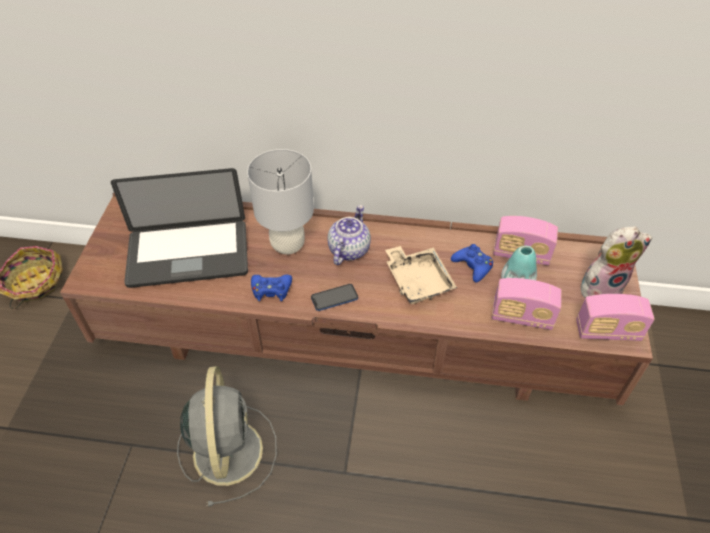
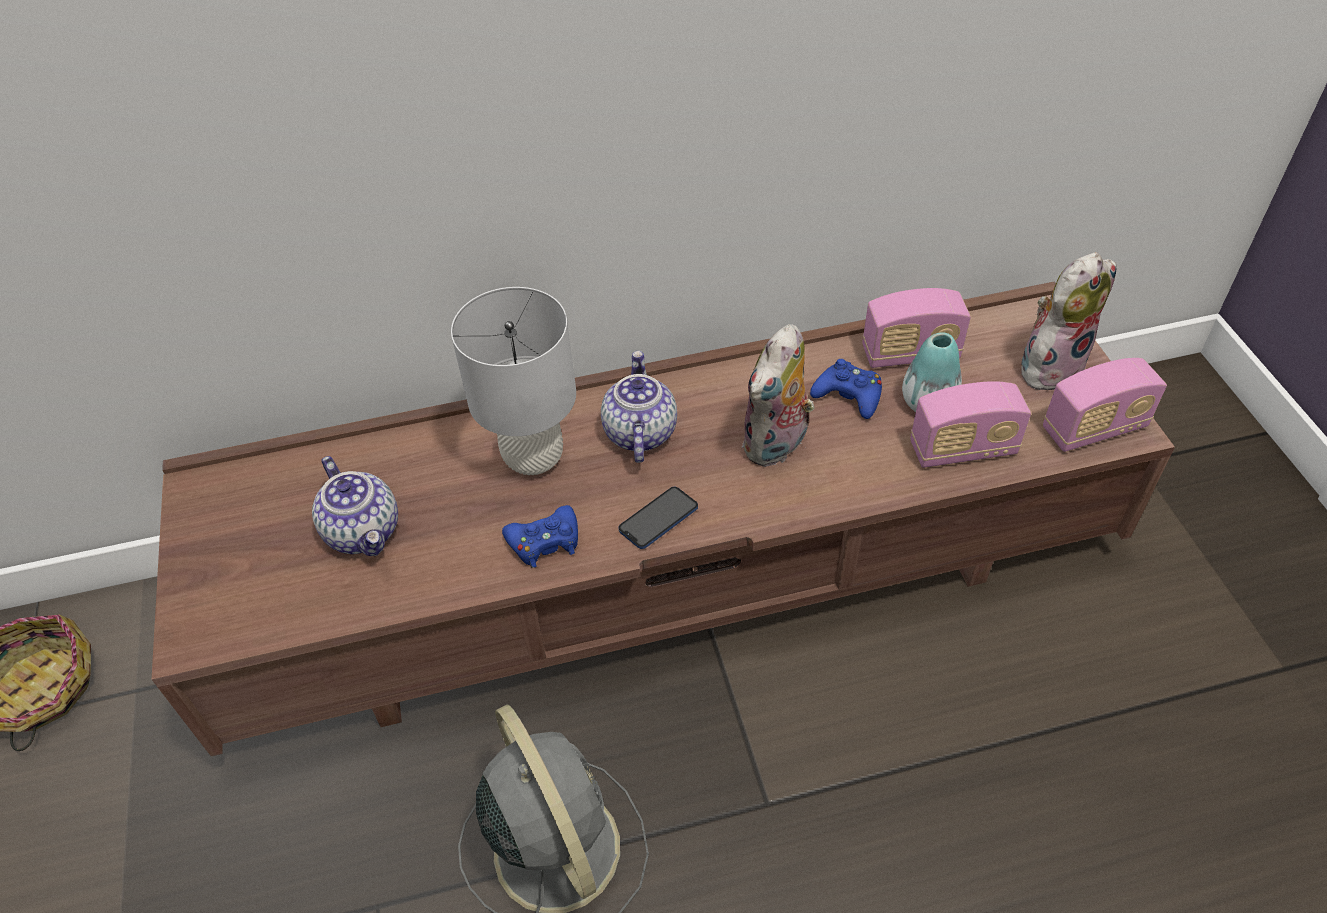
camera: 20 degrees left, 0 degrees up
laptop [111,168,248,288] -> teapot [312,456,398,556]
beige tray [385,246,457,304] -> plush toy [742,324,815,467]

